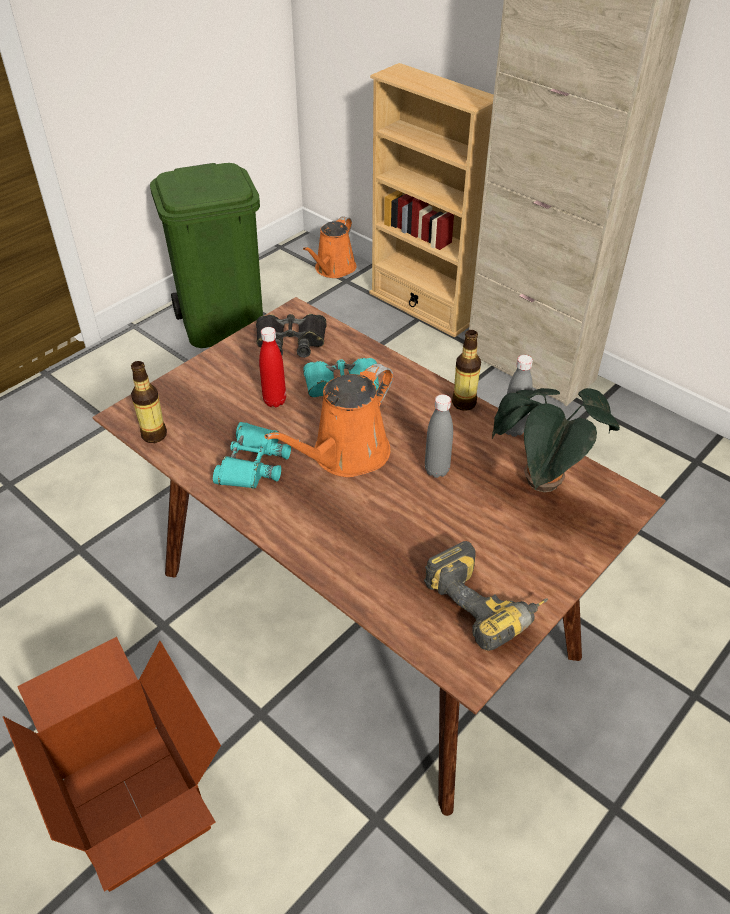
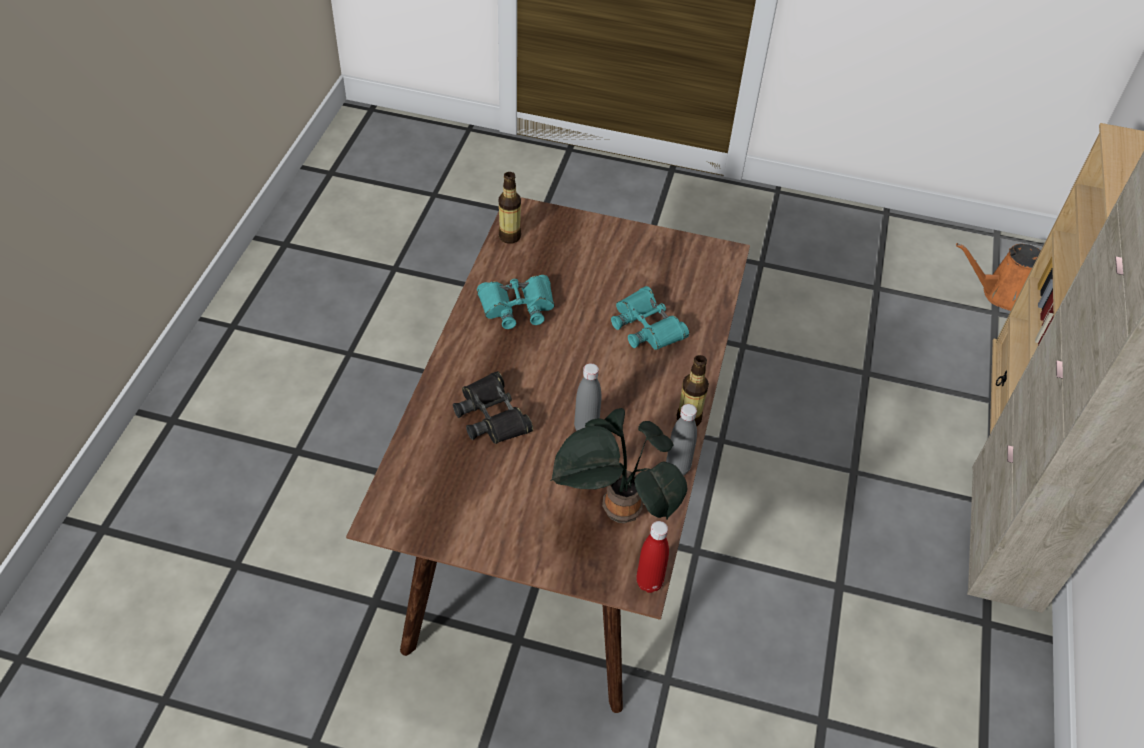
camera: 60 degrees right, 5 degrees up
cardboard box [3,637,221,892] -> none
green trash can [150,163,263,348] -> none
black binoculars [256,314,327,358] -> black binoculars moved to [453,371,533,444]
red bottle [259,327,286,407] -> red bottle moved to [637,521,669,593]
orange watering can [264,364,393,477] -> none
power drill [424,541,548,651] -> none

